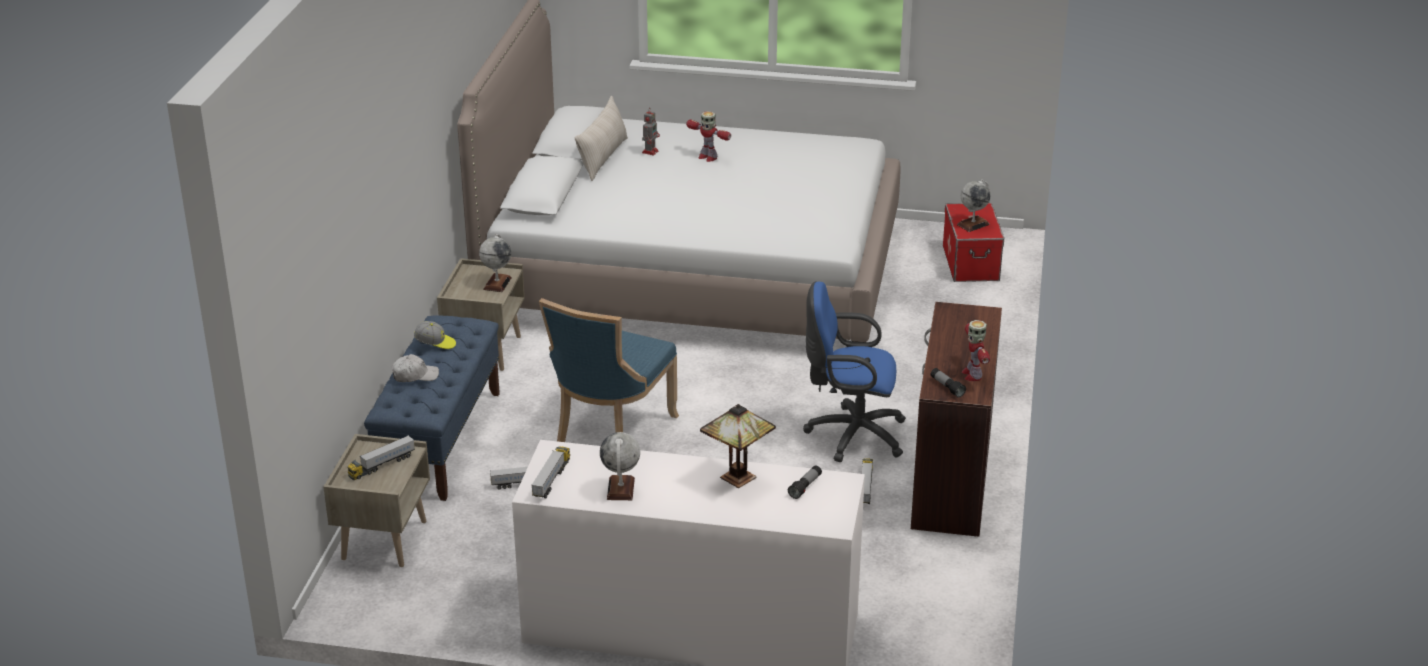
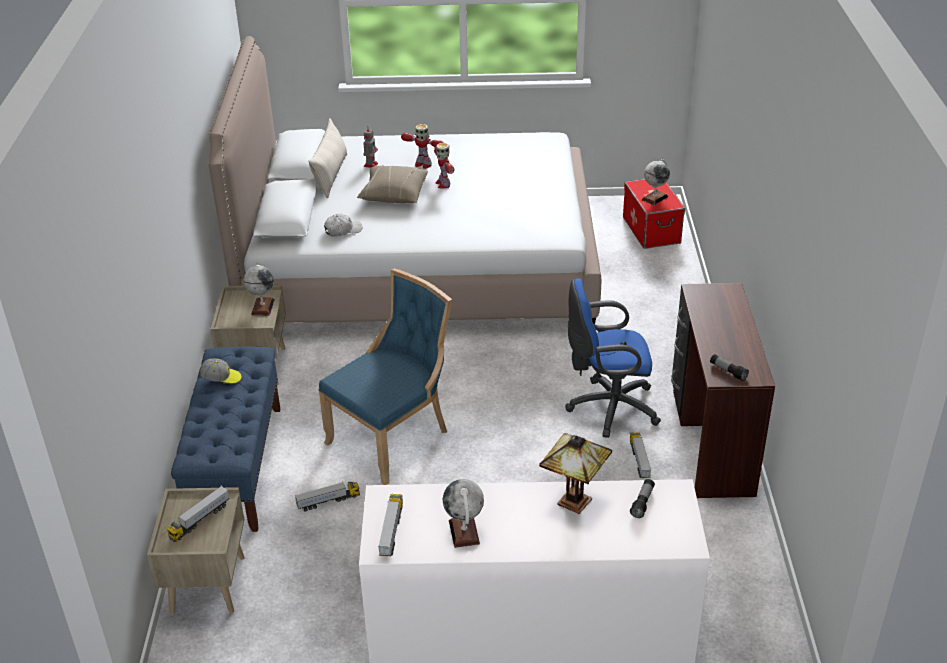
camera: 10 degrees left, 5 degrees up
white cap [391,354,439,382] -> white cap moved to [324,213,362,237]
blue chair [539,298,679,442] -> blue chair turned 150 degrees counterclockwise [319,268,452,485]
toy robot [962,320,990,381] -> toy robot moved to [434,143,455,189]
none -> beige pillow [357,165,428,203]

